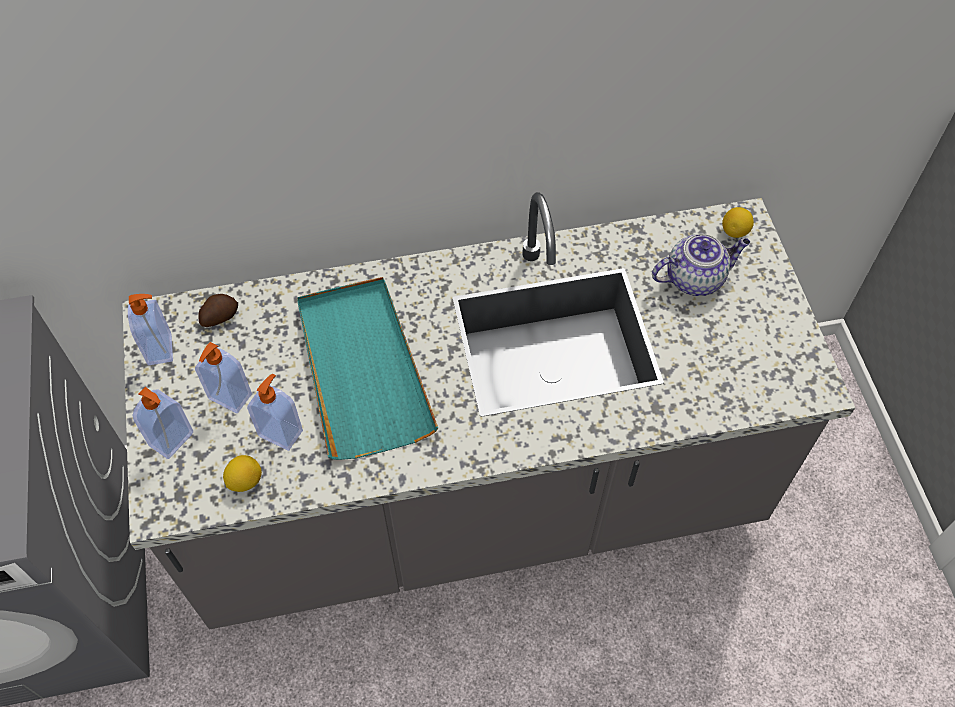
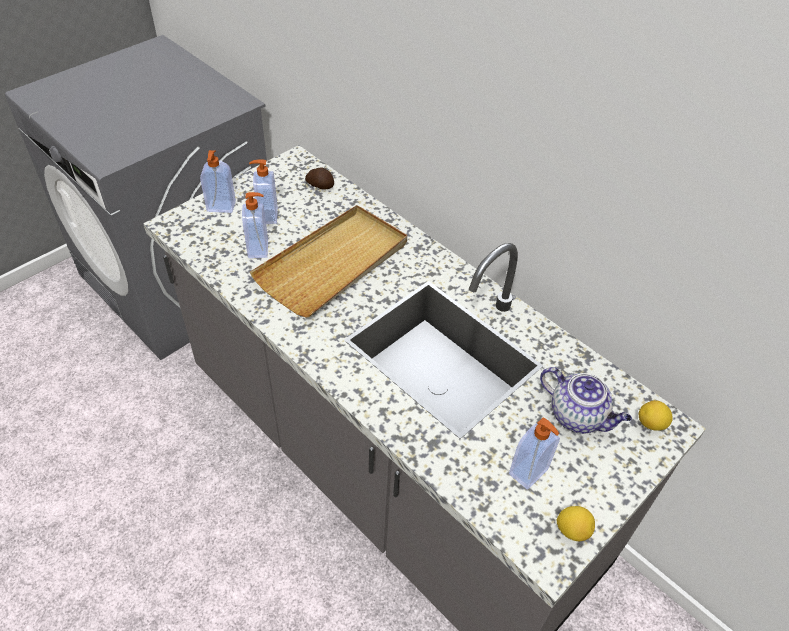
camera: 55 degrees right, 10 degrees down
soap dispenser [128,294,173,365] -> soap dispenser moved to [509,417,560,490]
lemon [223,455,262,492] -> lemon moved to [557,506,595,541]
turquoise tray [297,277,438,460] -> beige tray [250,205,407,317]

